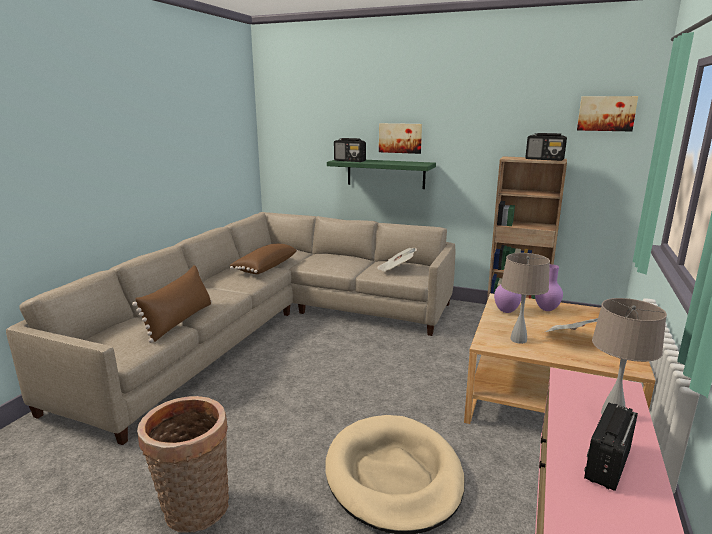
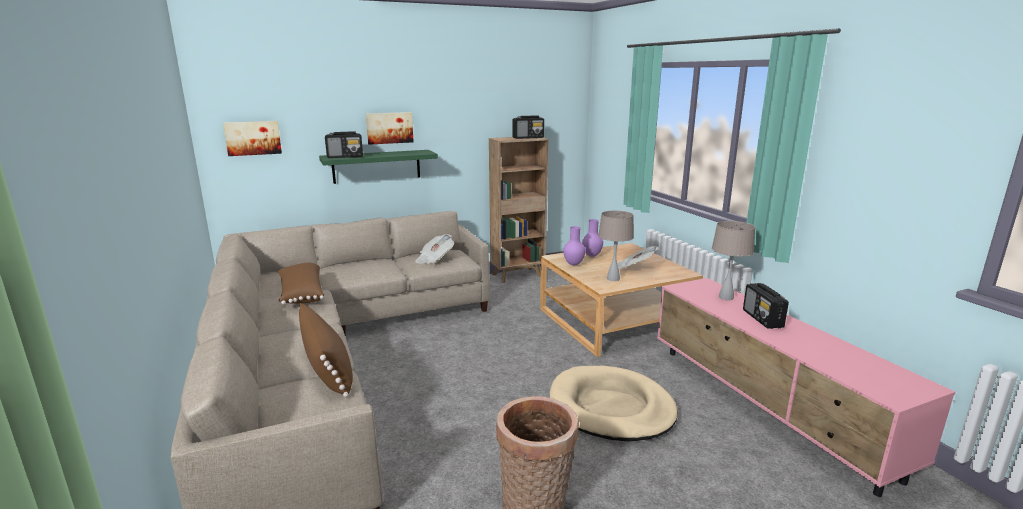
camera: 45 degrees left, 0 degrees up
picture [577,96,638,131] -> picture moved to [223,121,282,156]

